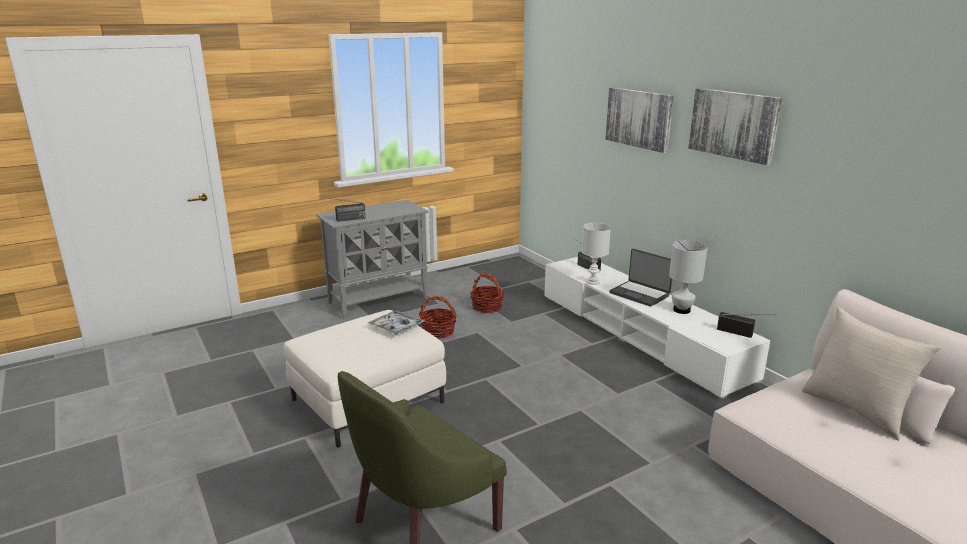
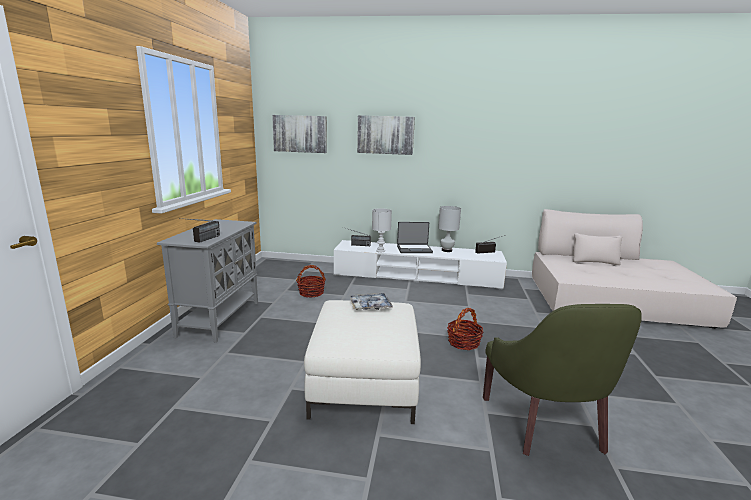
camera: 50 degrees left, 5 degrees down
basket [419,296,456,339] -> basket moved to [447,308,483,350]
picture [688,88,782,165] -> picture moved to [272,115,327,153]
beige pillow [802,307,942,441] -> none

